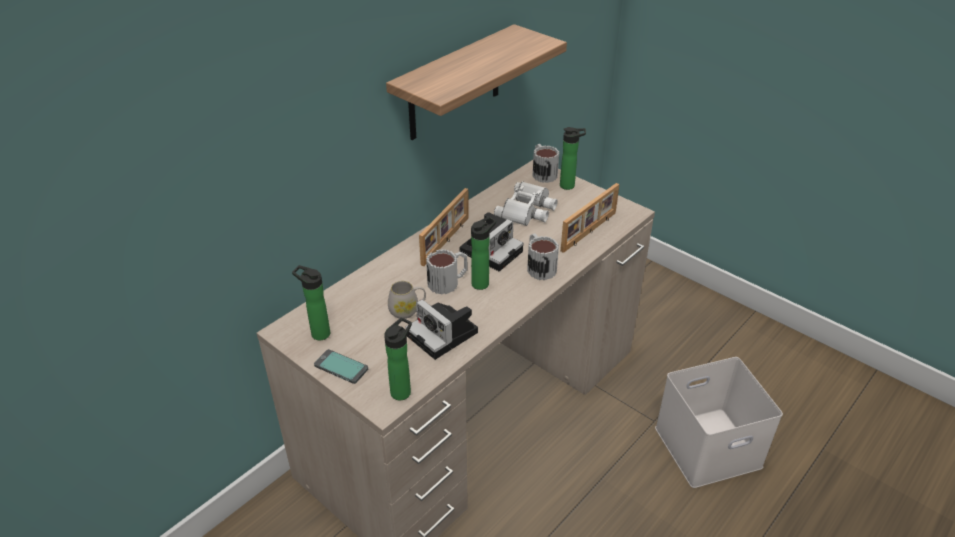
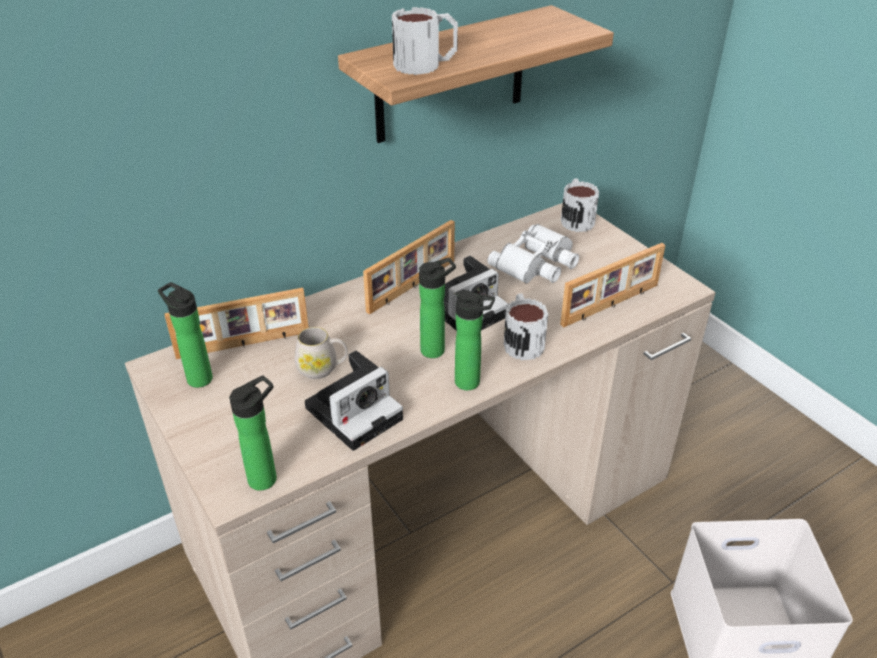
camera: 15 degrees right, 0 degrees up
phone [314,349,368,384] -> none
camera [405,299,478,360] -> camera turned 105 degrees counterclockwise [304,351,403,451]
mug [426,249,467,295] -> mug moved to [392,7,458,75]
bottle [560,127,586,190] -> bottle moved to [455,290,495,390]
none -> picture frame [165,288,309,359]

